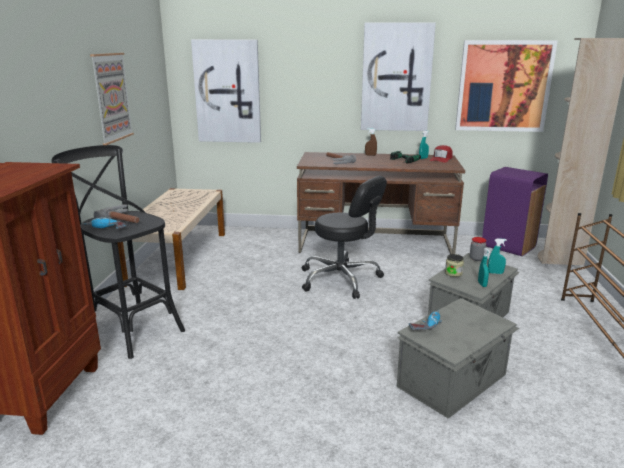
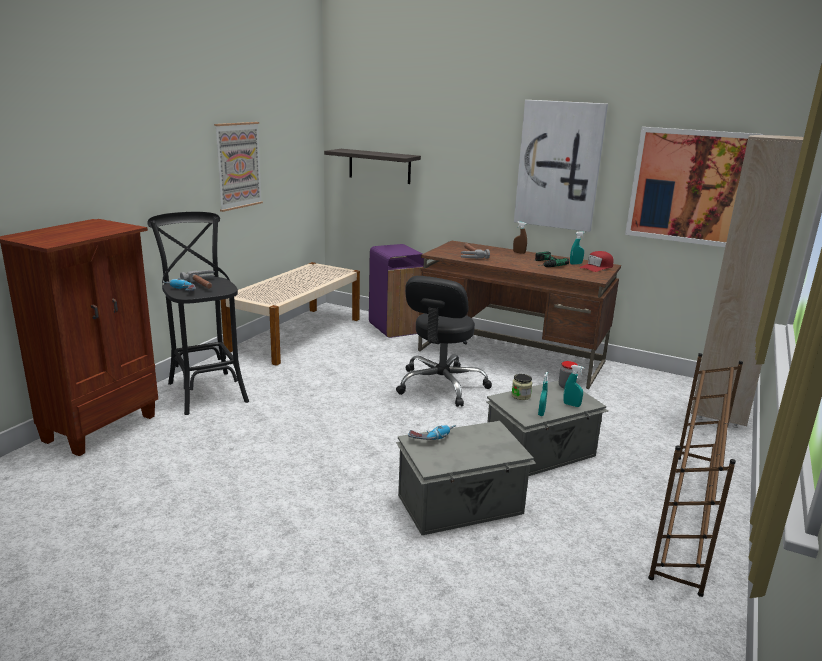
camera: 20 degrees right, 0 degrees up
picture [191,39,261,143] -> shelf [324,149,421,184]
black office chair [302,176,387,299] -> black office chair turned 60 degrees clockwise [396,276,492,407]
purple trash can [482,167,548,256] -> purple trash can moved to [369,244,424,338]

